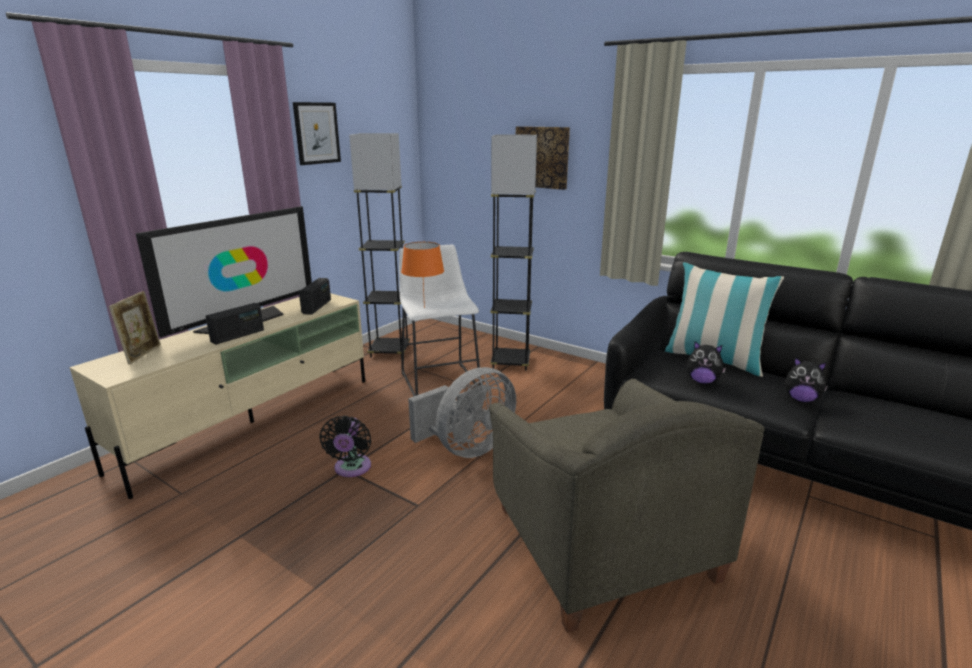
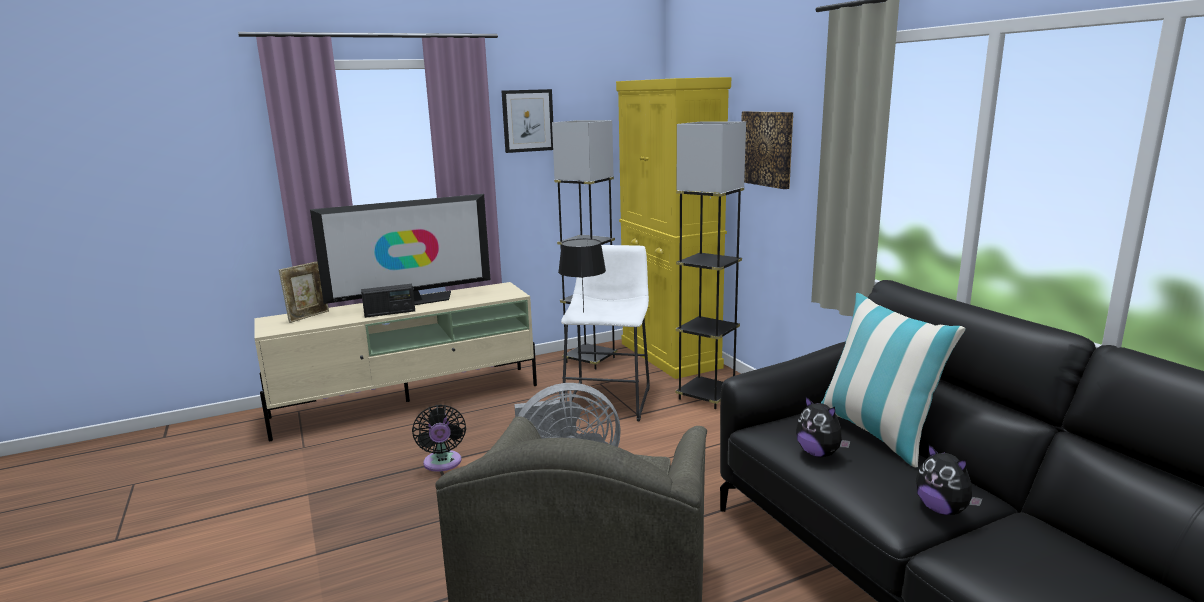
camera: 30 degrees right, 5 degrees down
radio [299,278,331,315] -> none
black fan [319,416,371,477] -> black fan turned 45 degrees counterclockwise [412,405,466,472]
orange table lamp [401,242,444,308] -> black table lamp [558,239,606,313]
none -> yellow cabinet [616,77,731,379]

